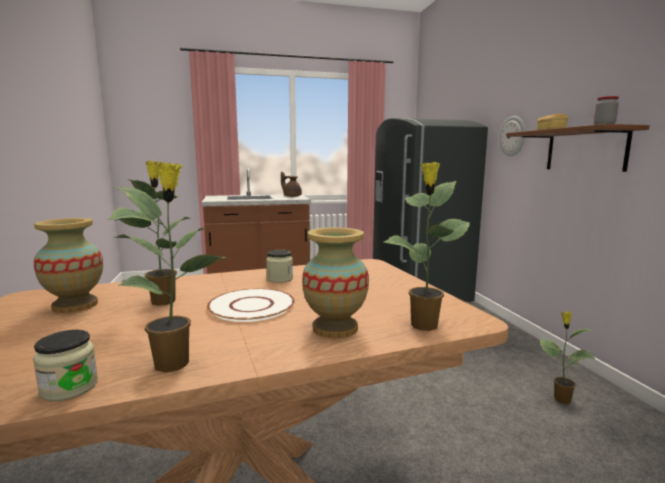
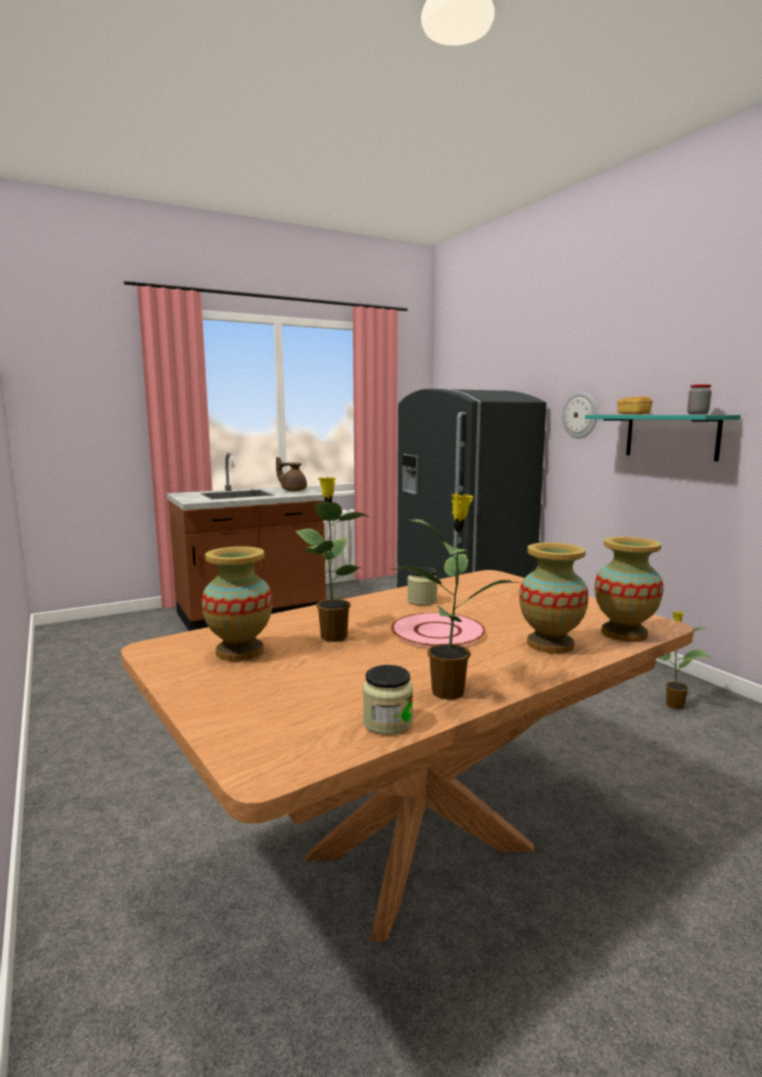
camera: 15 degrees left, 0 degrees up
white plate [207,288,295,322] -> pink plate [391,612,485,648]
potted plant [383,162,470,331] -> vase [595,537,663,642]
brown shelf [506,124,650,172] -> turquoise shelf [585,415,741,462]

